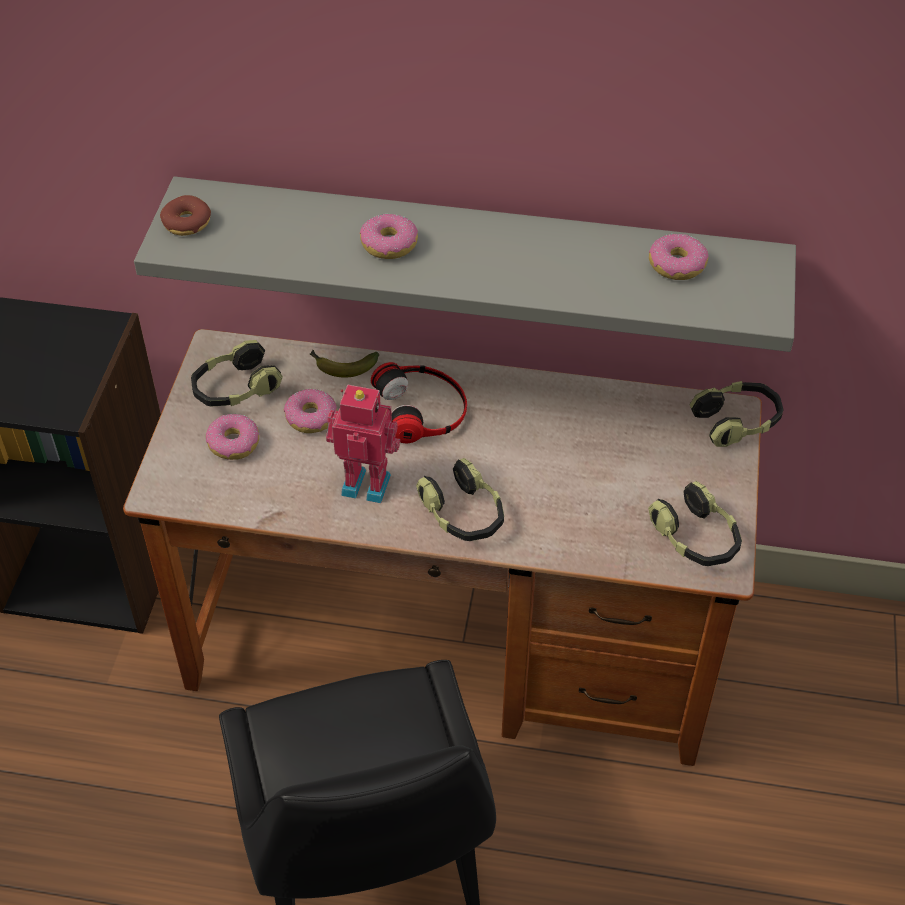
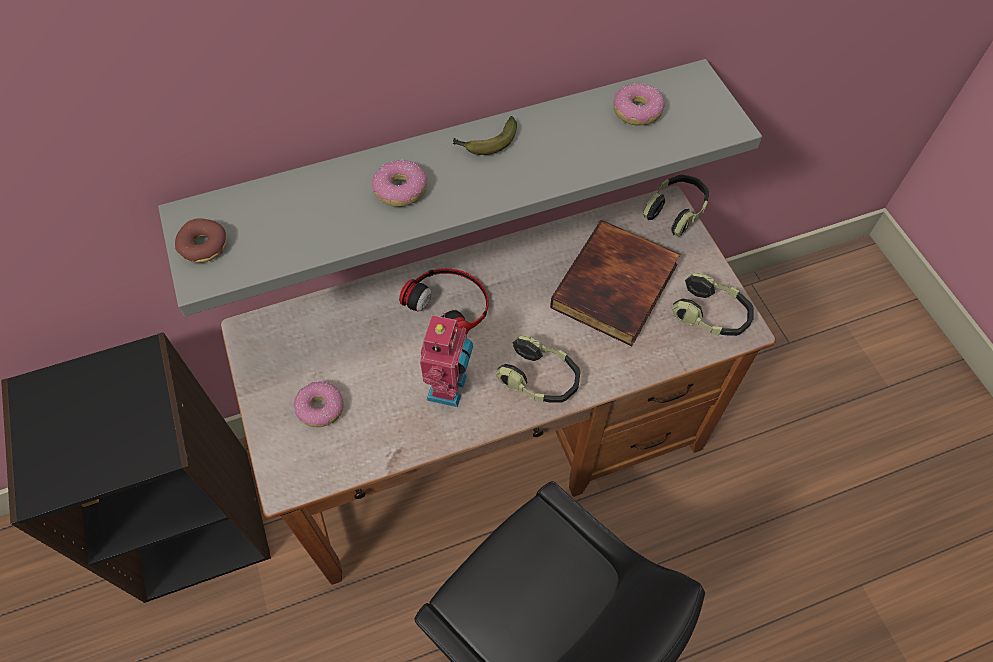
camera: 30 degrees left, 10 degrees up
headphones [191,340,283,407] -> none
donut [284,389,337,433] -> none
banana [310,350,379,378] -> banana moved to [452,116,517,155]
toy robot [326,385,400,503] -> toy robot turned 120 degrees clockwise [420,313,473,407]
none -> book [550,220,680,346]

